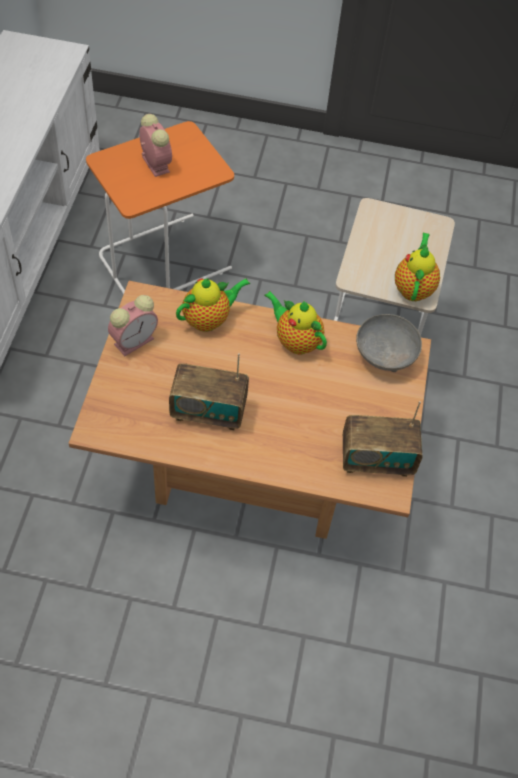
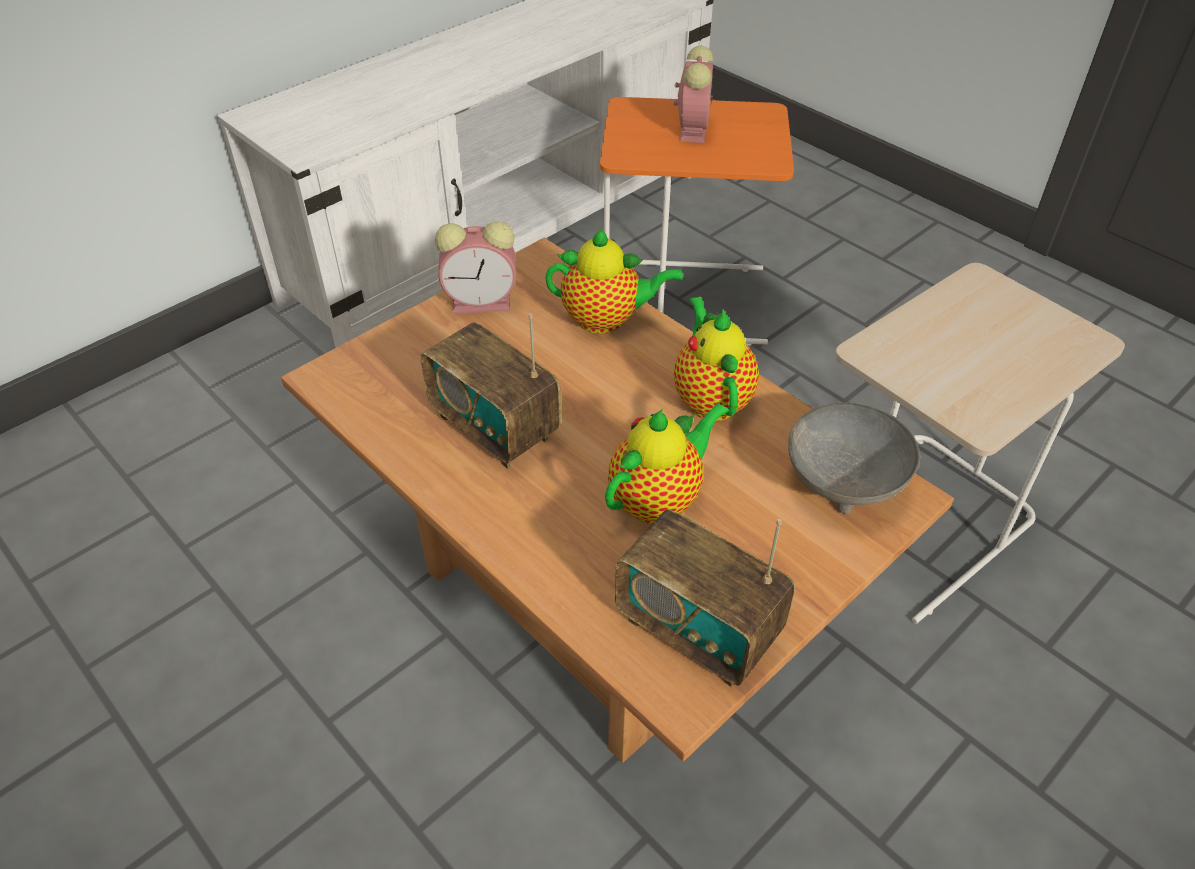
camera: 40 degrees right, 10 degrees down
teapot [395,233,440,301] -> teapot moved to [605,402,729,524]

